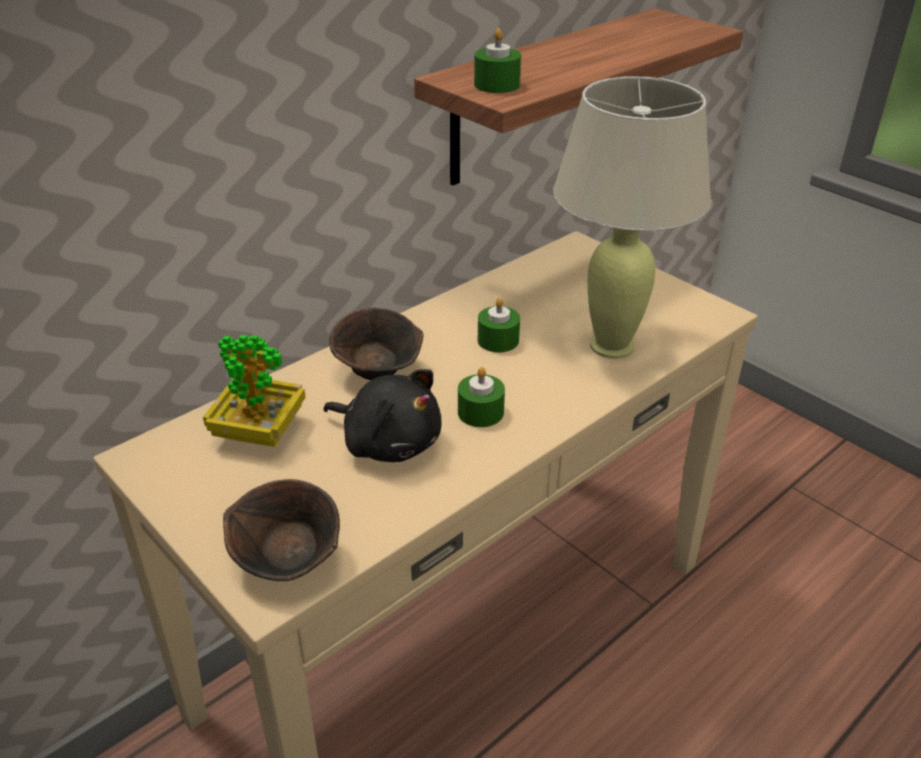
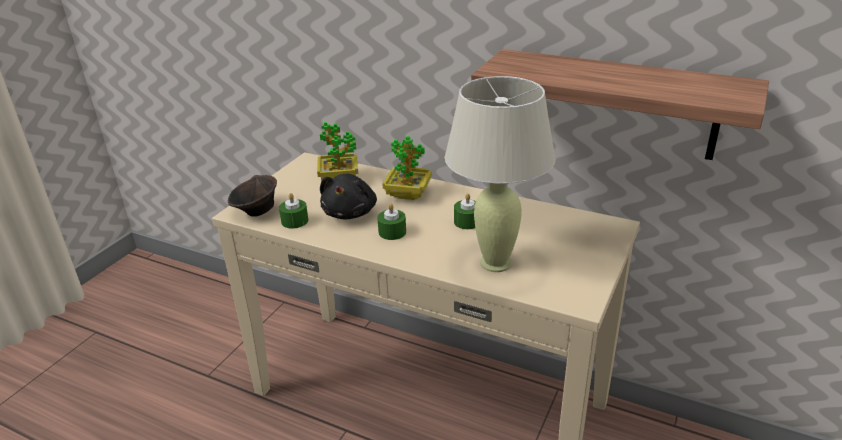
camera: 70 degrees right, 5 degrees down
brown bowl [329,308,423,380] -> potted plant [382,136,432,200]
green candle [474,28,521,93] -> green candle moved to [279,193,308,229]

